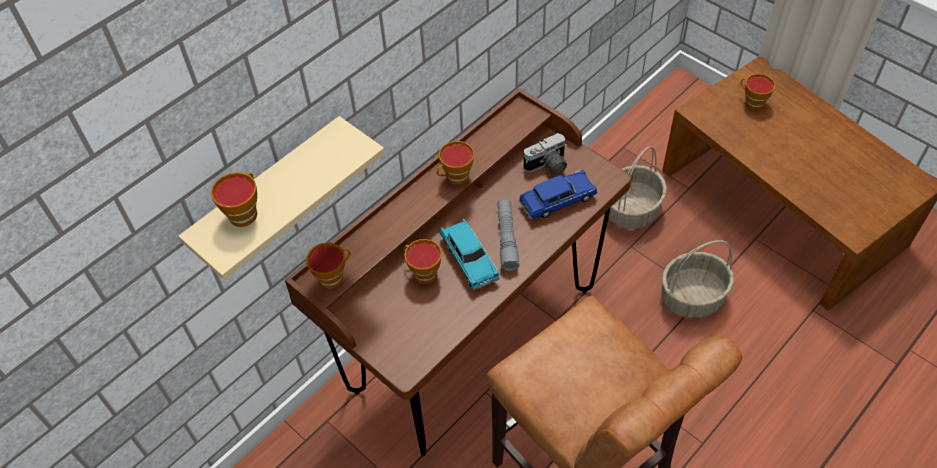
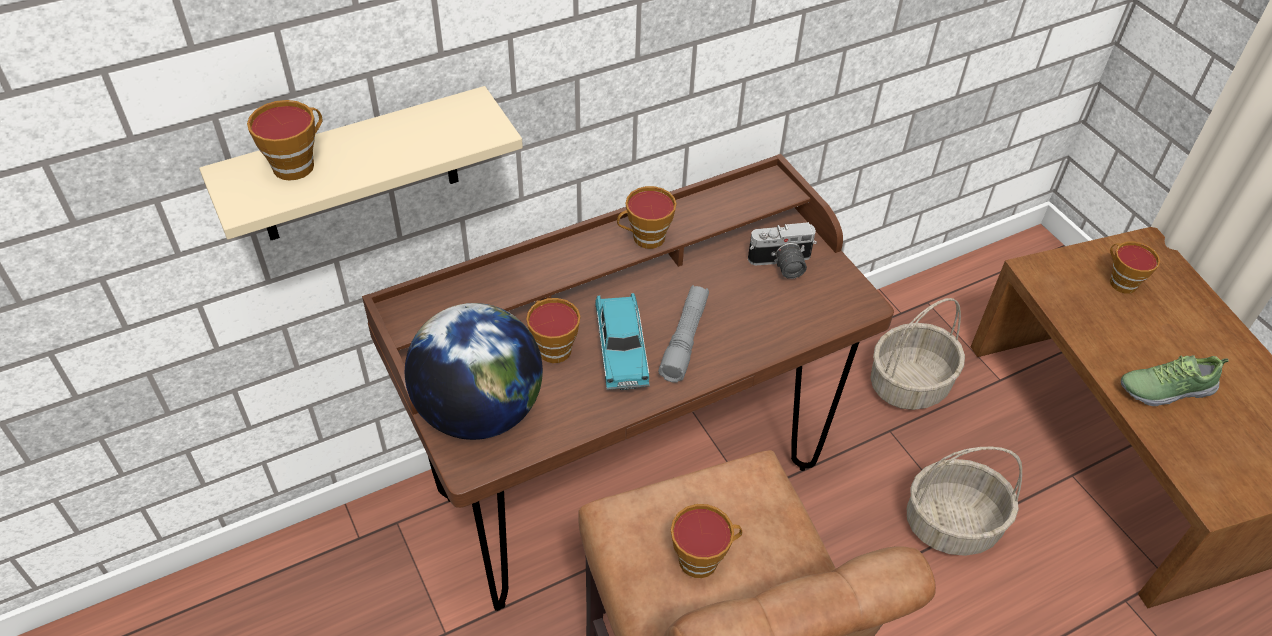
camera: 15 degrees right, 5 degrees down
cup [306,243,351,288] -> cup moved to [671,504,742,578]
blue toy car [519,170,598,220] -> none
none -> globe [405,303,543,440]
none -> shoe [1121,355,1229,406]

